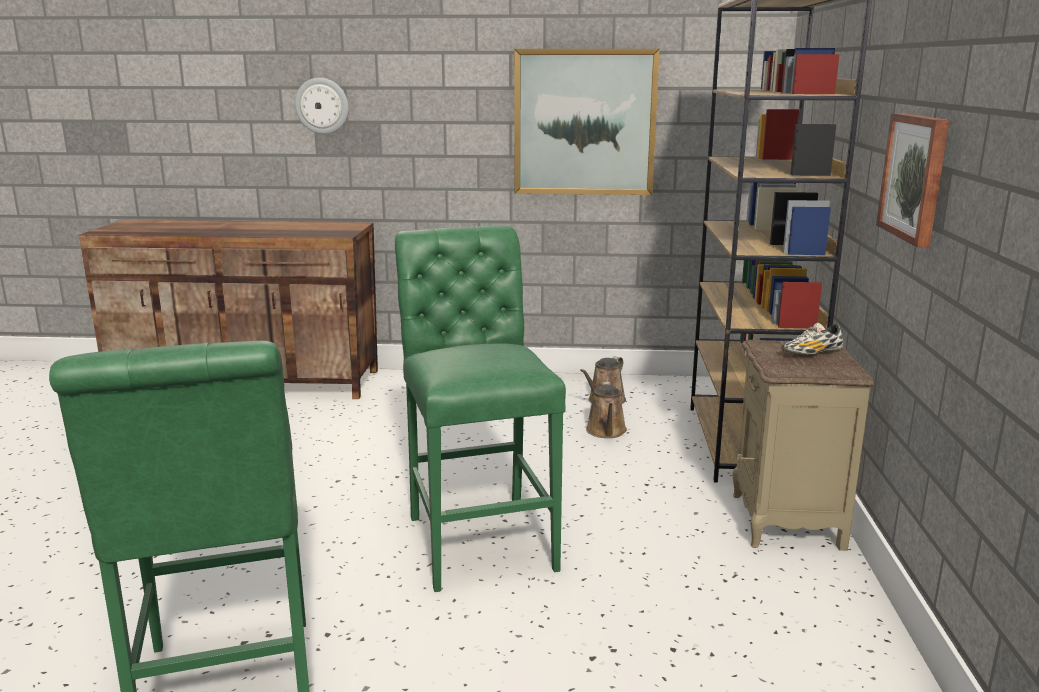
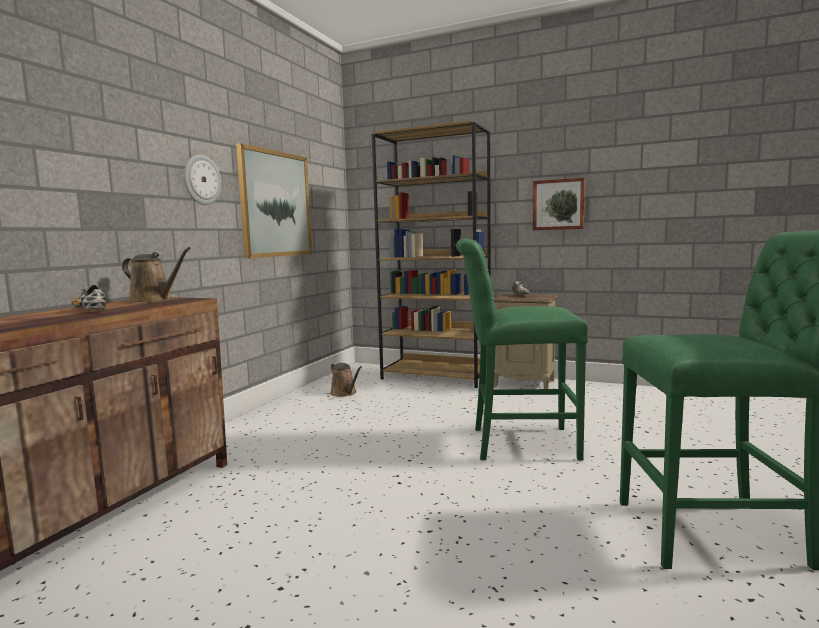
camera: 70 degrees left, 10 degrees down
wall clock [295,78,349,134] -> wall clock moved to [184,155,221,205]
brown watering can [586,382,627,438] -> brown watering can moved to [122,247,191,303]
none -> shoe [71,285,106,311]

